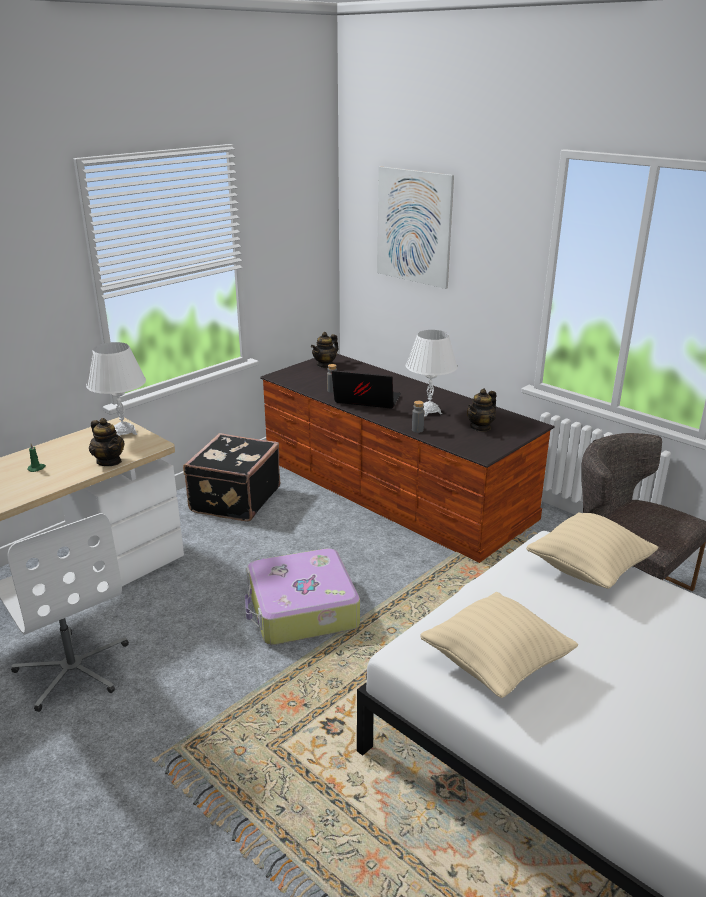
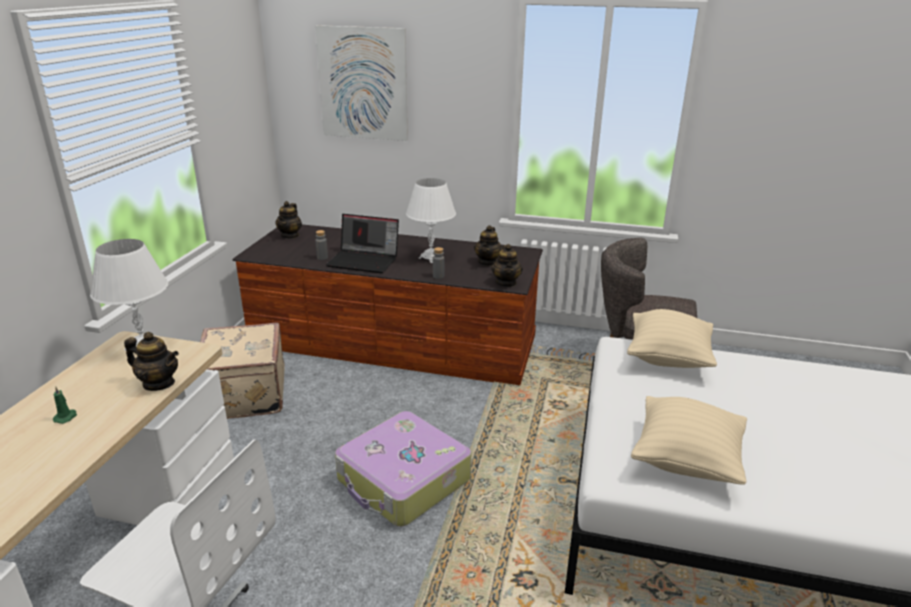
camera: 30 degrees left, 0 degrees up
black suitcase [183,433,280,522] -> beige suitcase [200,323,285,419]
laptop [331,370,401,409] -> laptop turned 150 degrees counterclockwise [326,214,399,273]
none -> teapot [491,244,523,287]

